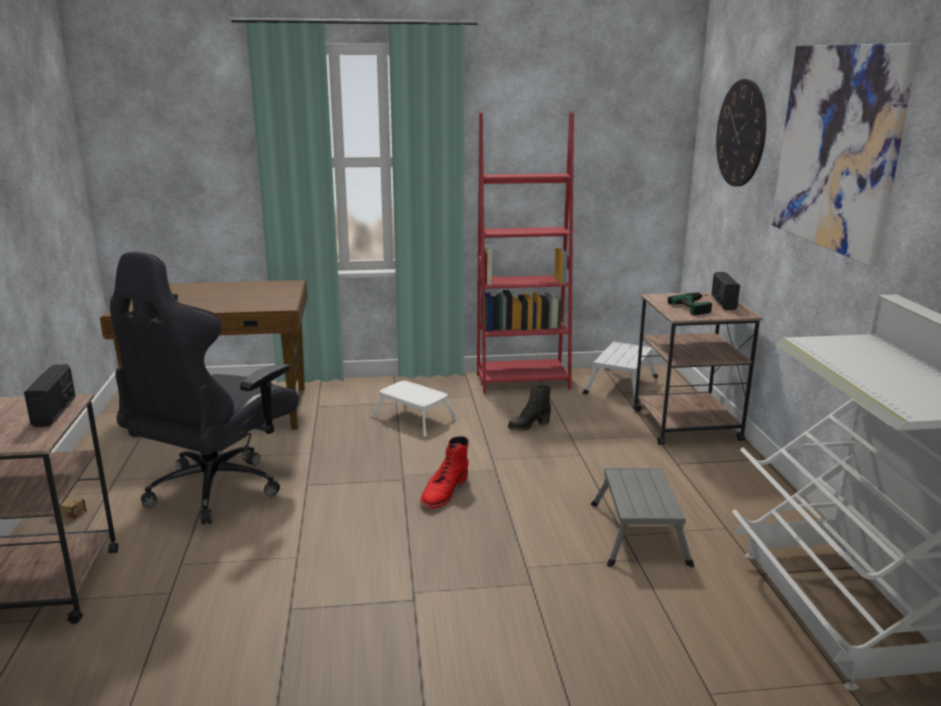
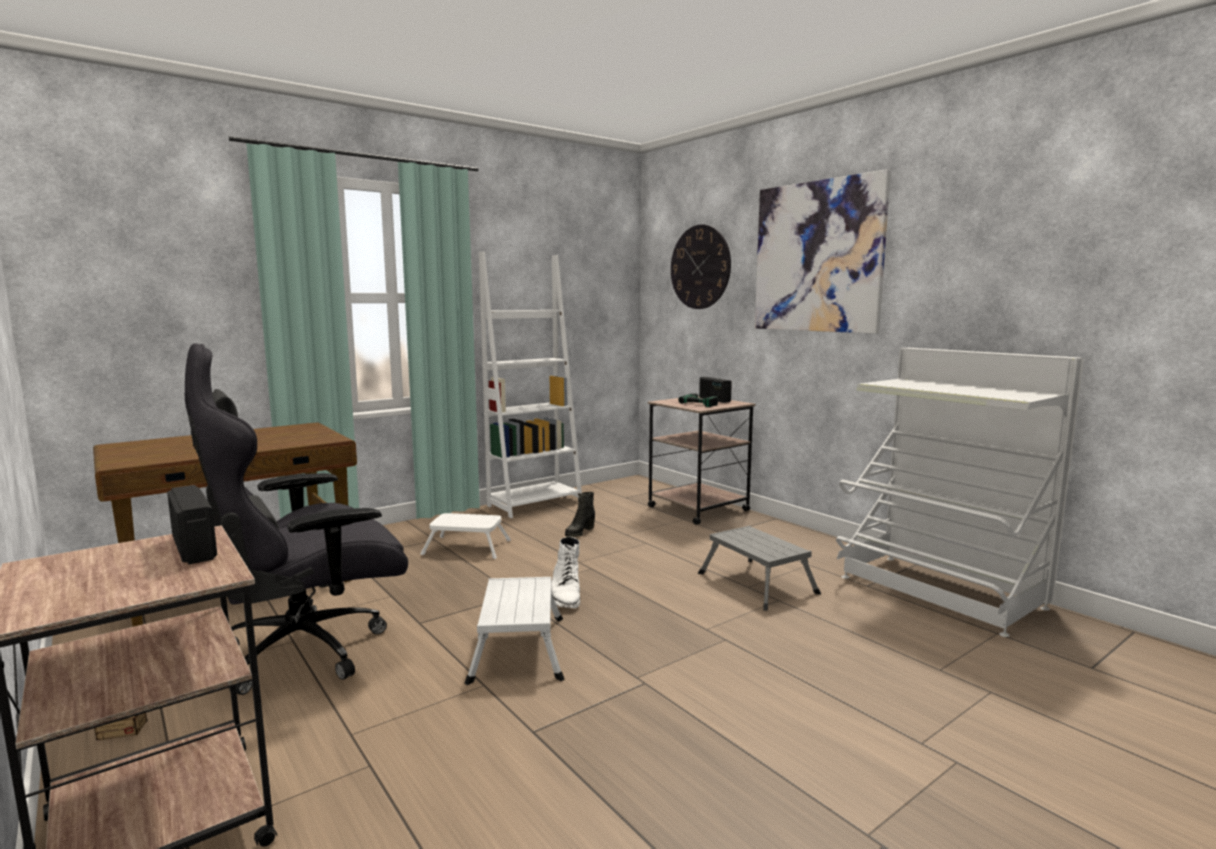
camera: 30 degrees left, 10 degrees down
black office chair [110,252,299,524] -> black office chair turned 60 degrees clockwise [185,343,408,695]
red boot [420,436,469,509] -> white boot [551,537,580,608]
red bookcase [477,112,574,394] -> white bookcase [479,252,582,518]
white step ladder [583,341,658,404] -> white step ladder moved to [465,577,564,685]

